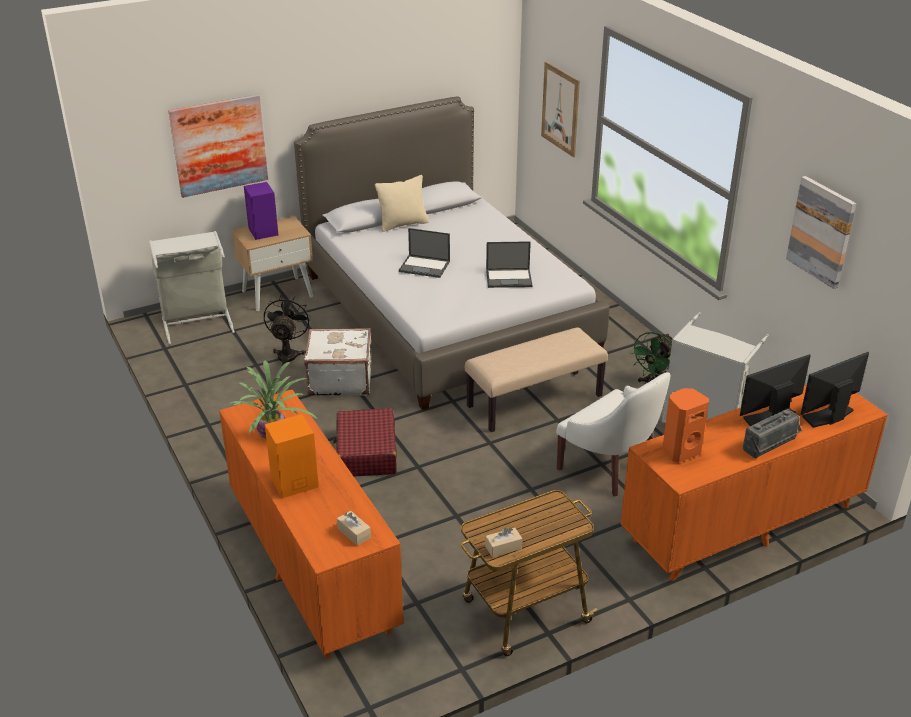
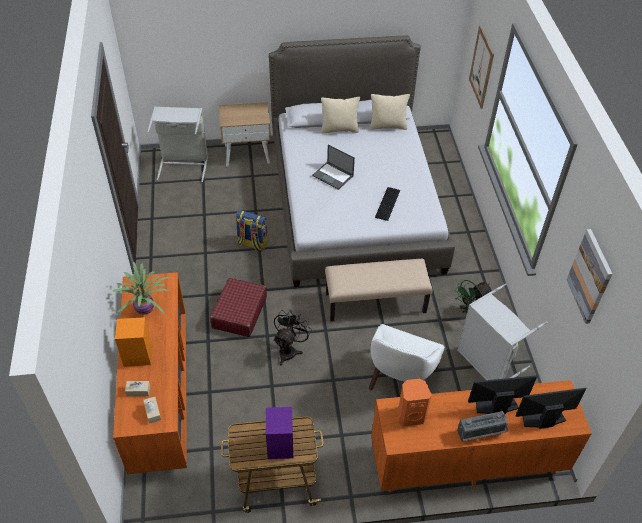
camera: 20 degrees right, 15 degrees up
picture [169,94,268,198] -> none
purple speaker [244,182,278,240] -> purple speaker moved to [266,407,293,459]
black fan [264,295,311,366] -> black fan moved to [273,310,312,365]
white suitcase [304,328,372,396] -> backpack [236,210,268,251]
beige tissue box [485,527,522,557] -> beige tissue box moved to [125,381,150,396]
laptop [486,241,532,288] -> keyboard [375,187,400,221]
white armchair [556,372,670,496] -> white armchair turned 45 degrees clockwise [369,324,444,391]
none -> beige pillow [370,94,410,130]

